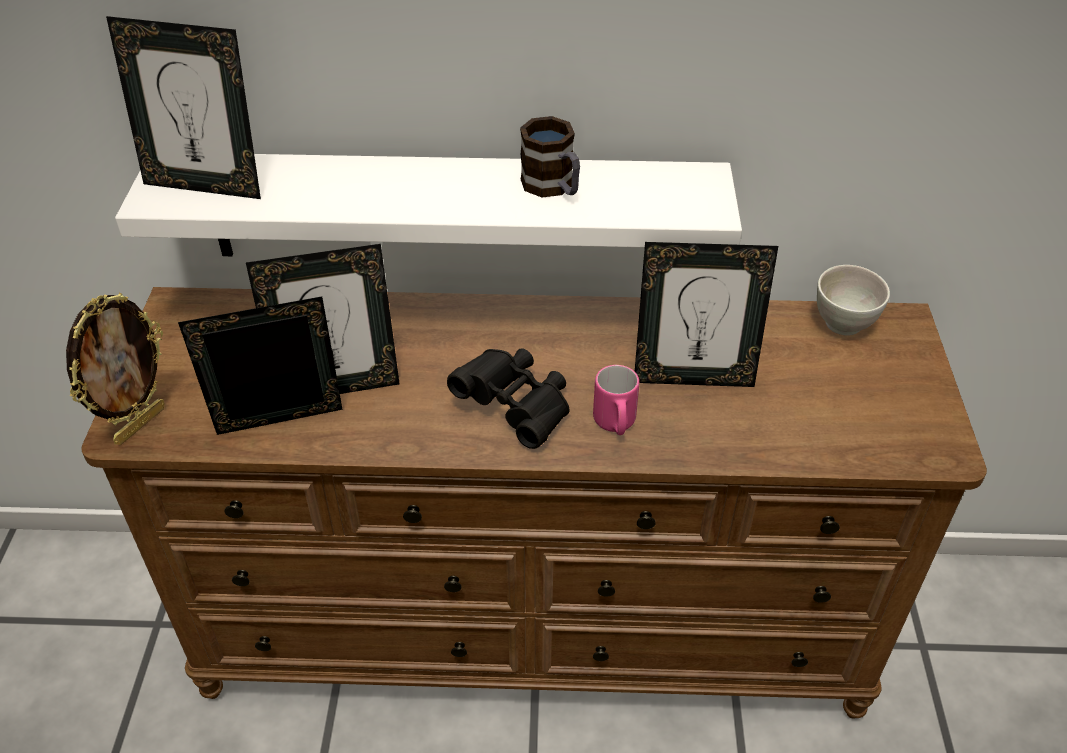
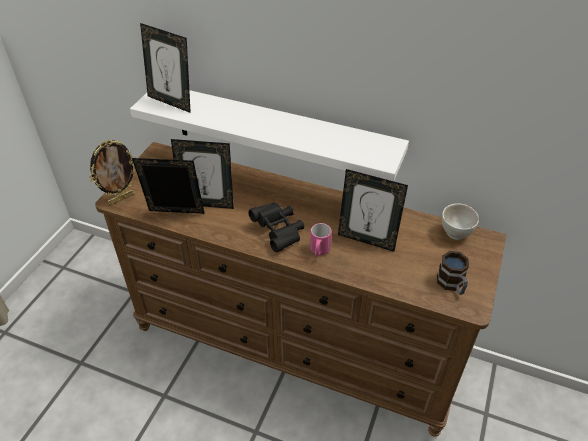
camera: 20 degrees right, 0 degrees up
mug [520,116,580,197] -> mug moved to [437,251,469,295]

